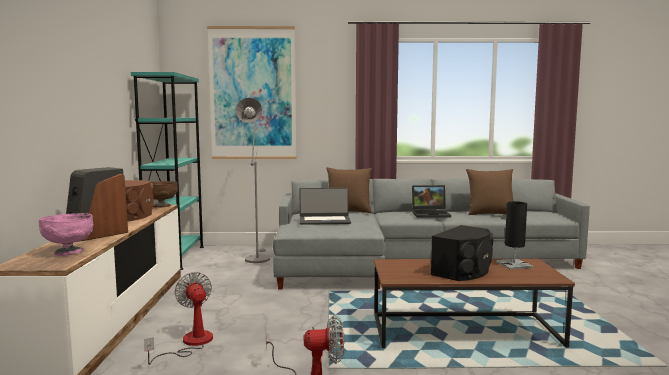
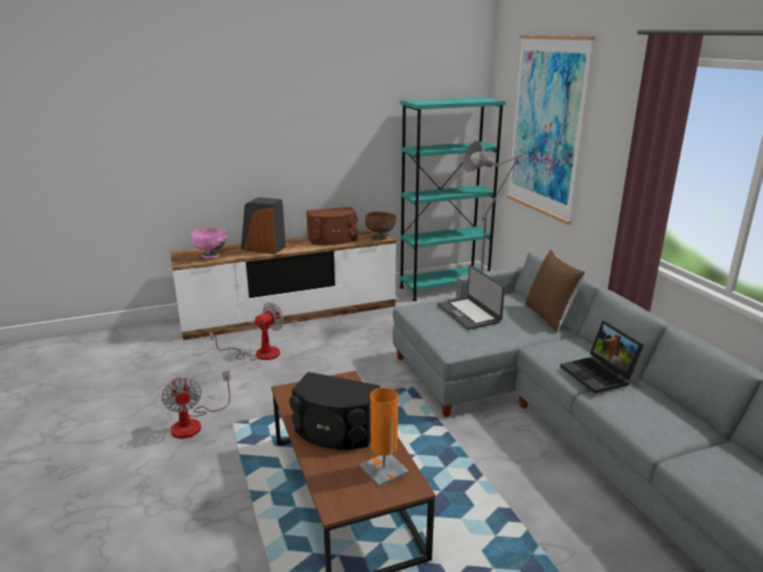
camera: 70 degrees right, 15 degrees up
brown pillow [466,169,513,215] -> none
black table lamp [496,201,533,270] -> orange table lamp [360,388,409,487]

